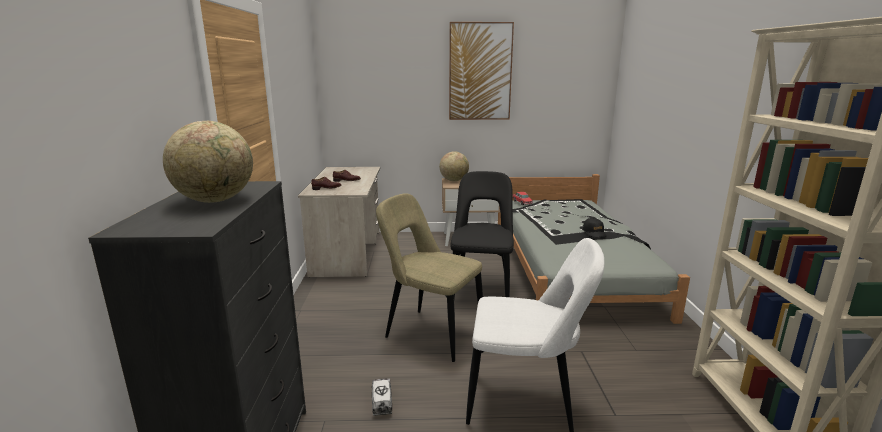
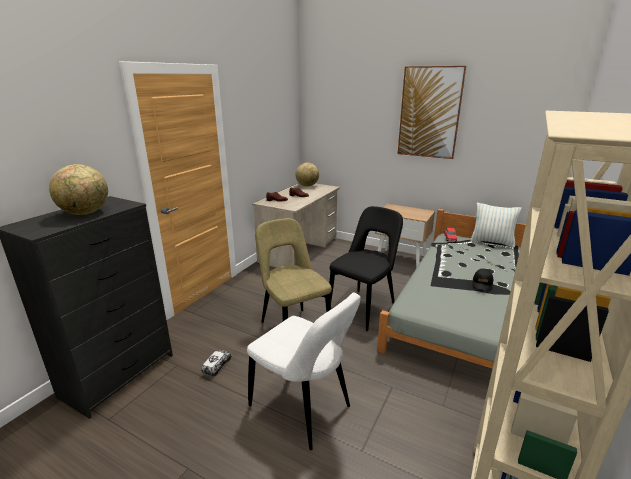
camera: 30 degrees right, 5 degrees up
globe [439,151,469,181] -> globe moved to [295,162,319,187]
none -> pillow [470,203,522,247]

